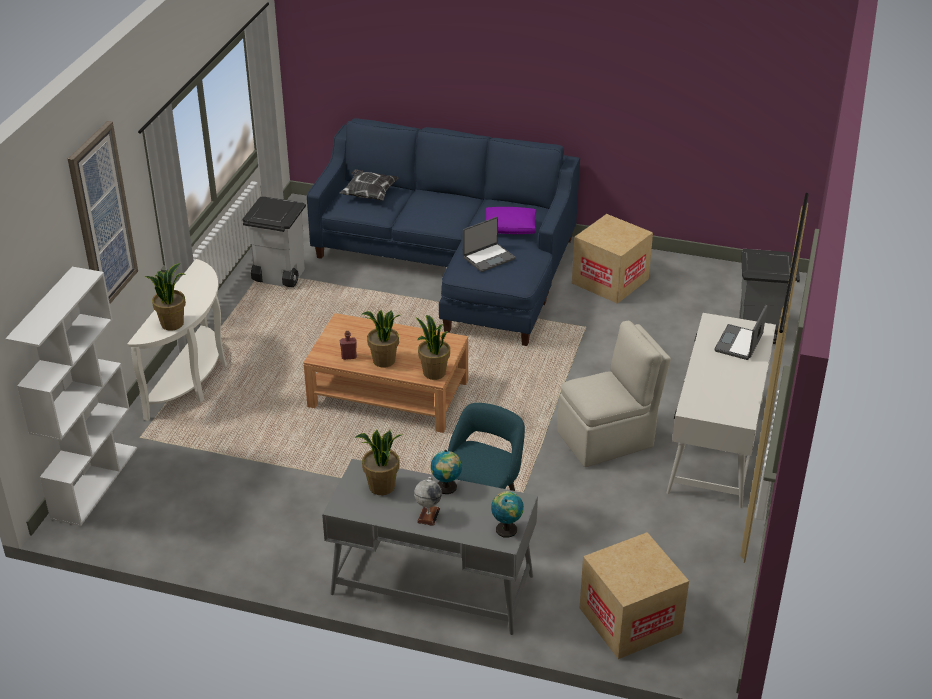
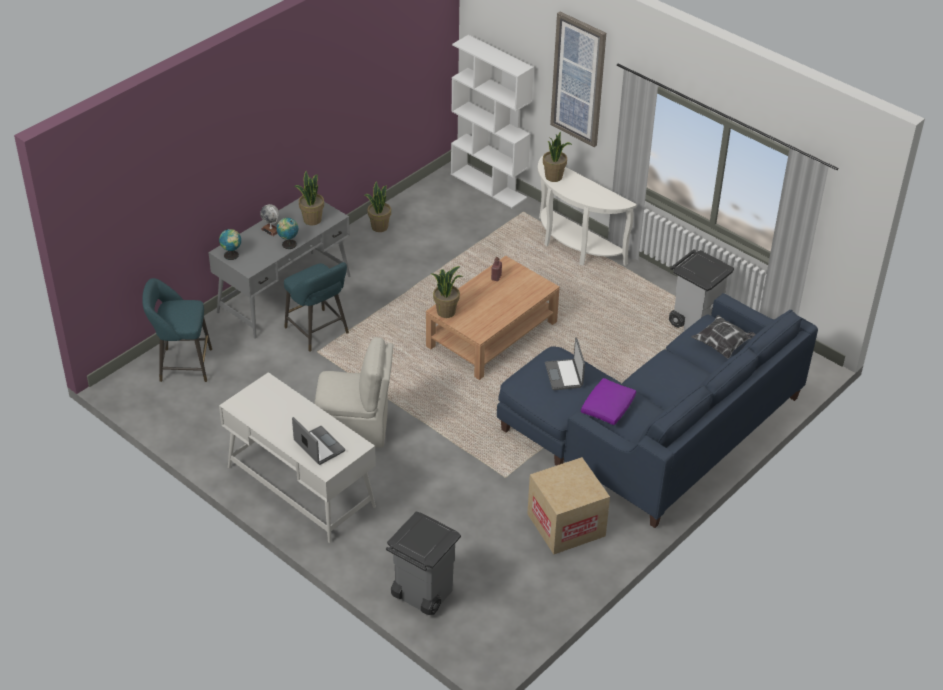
camera: 115 degrees right, 5 degrees up
potted plant [361,310,400,368] -> potted plant moved to [365,181,391,232]
beige chair [558,320,671,467] -> beige chair turned 90 degrees counterclockwise [315,337,393,447]
cardboard box [580,532,689,659] -> turquoise stool [142,278,212,382]

